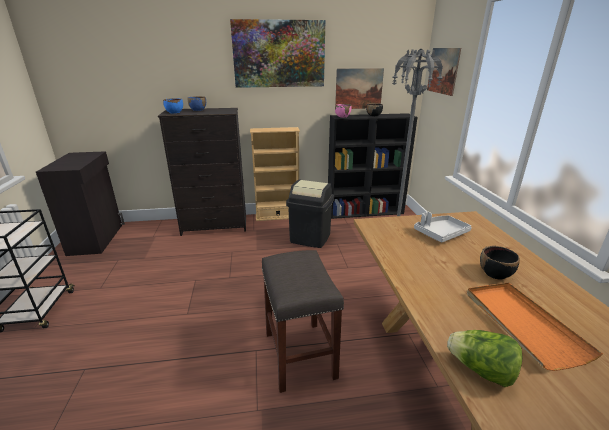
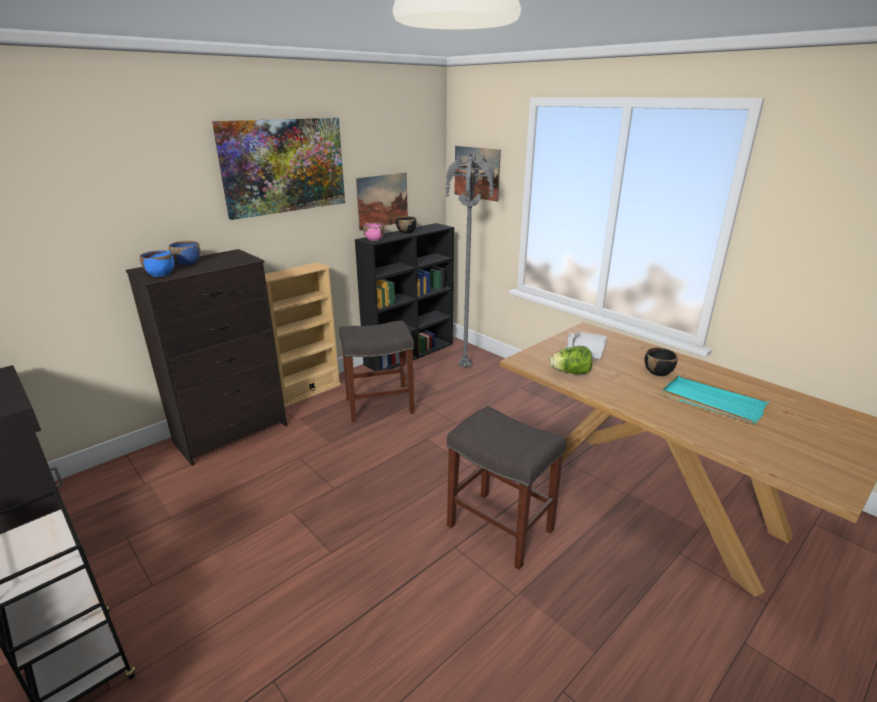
camera: 35 degrees left, 0 degrees up
black trash can [286,180,334,248] -> grey stool [339,321,414,422]
lettuce [447,330,522,387] -> lettuce moved to [550,346,592,374]
orange tray [467,282,603,371] -> turquoise tray [662,375,769,425]

